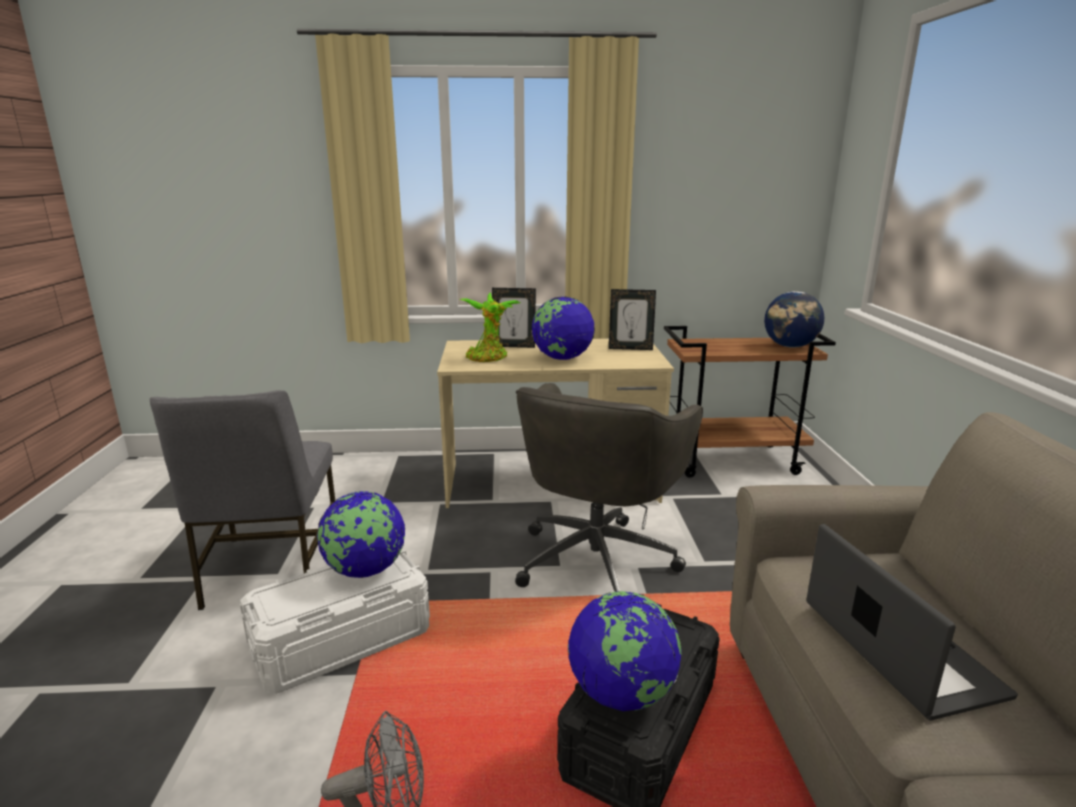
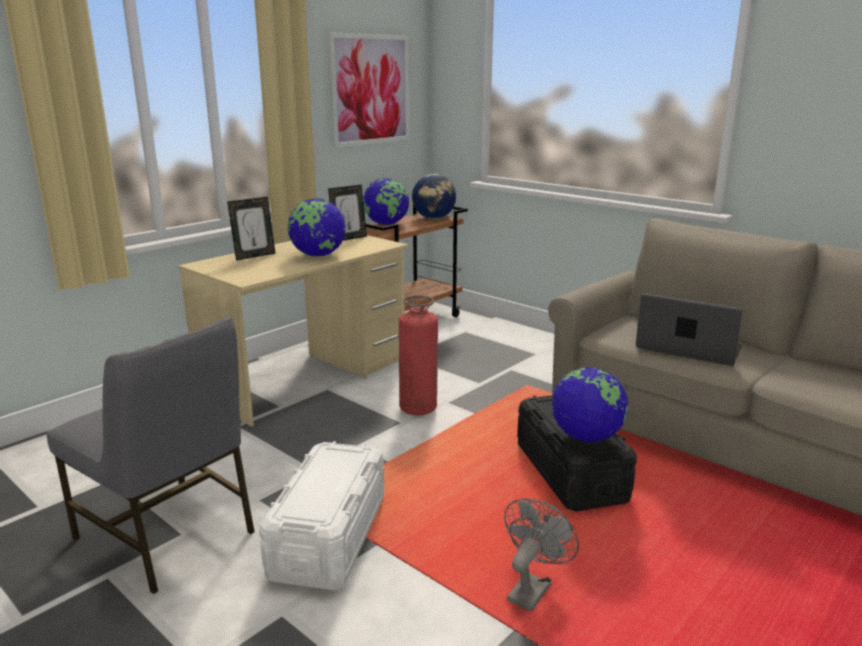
camera: 45 degrees left, 0 degrees up
globe [317,491,405,578] -> globe moved to [363,178,409,225]
potted plant [459,293,521,362] -> none
grey office chair [515,383,703,592] -> fire extinguisher [399,295,438,415]
none -> picture [328,32,410,148]

